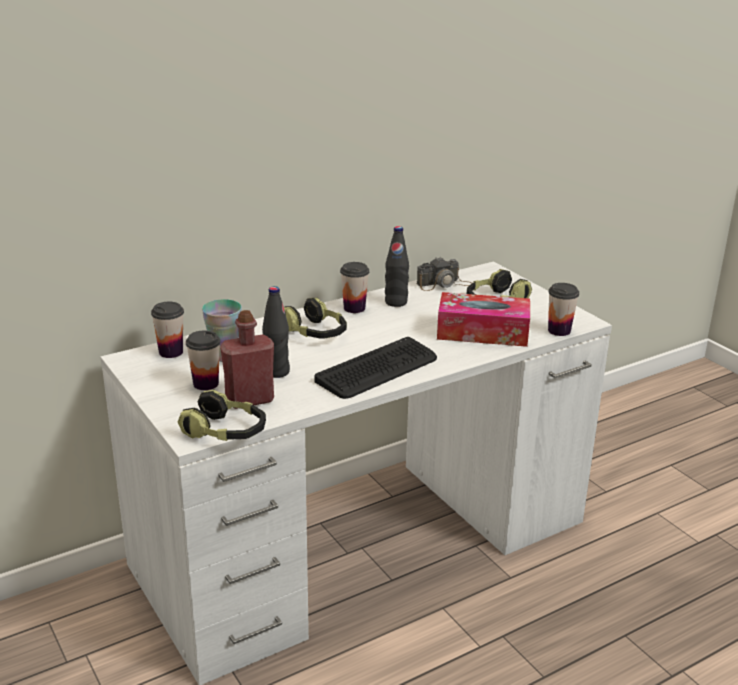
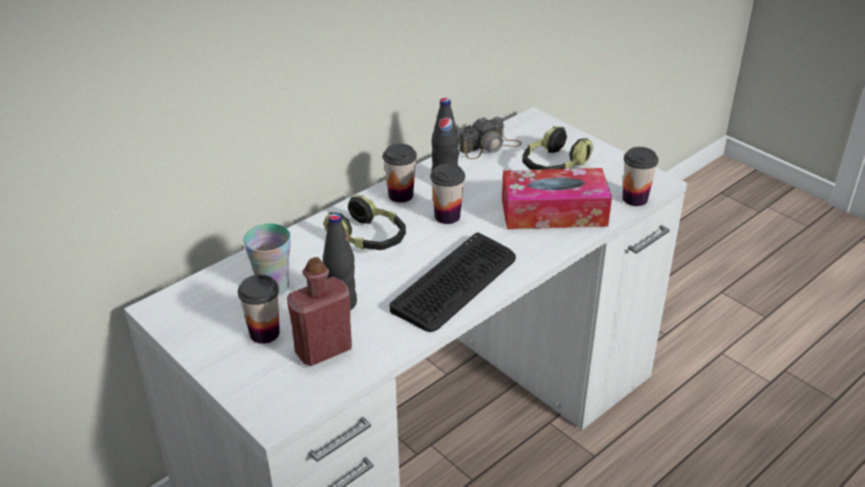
camera: 10 degrees left, 10 degrees up
cup [151,302,184,358] -> cup moved to [430,163,465,224]
headphones [178,389,266,441] -> none

